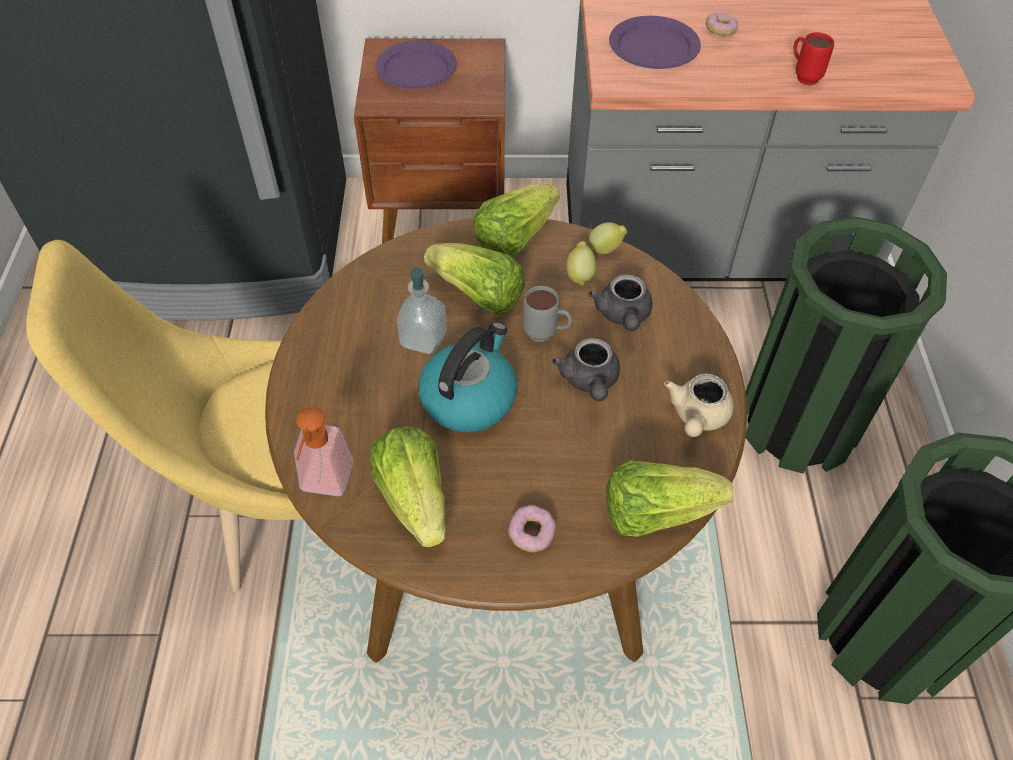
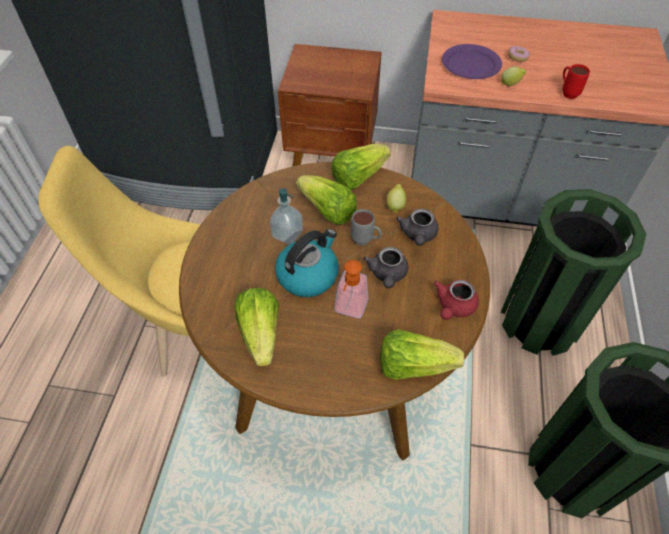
camera: 10 degrees right, 0 degrees up
soap dispenser [294,407,353,496] -> soap dispenser moved to [334,260,368,318]
purple plate [376,41,456,89] -> none
donut [508,505,556,552] -> none
lemon [589,222,628,254] -> lemon moved to [501,66,526,86]
beige teapot [664,374,734,437] -> red teapot [433,280,479,320]

